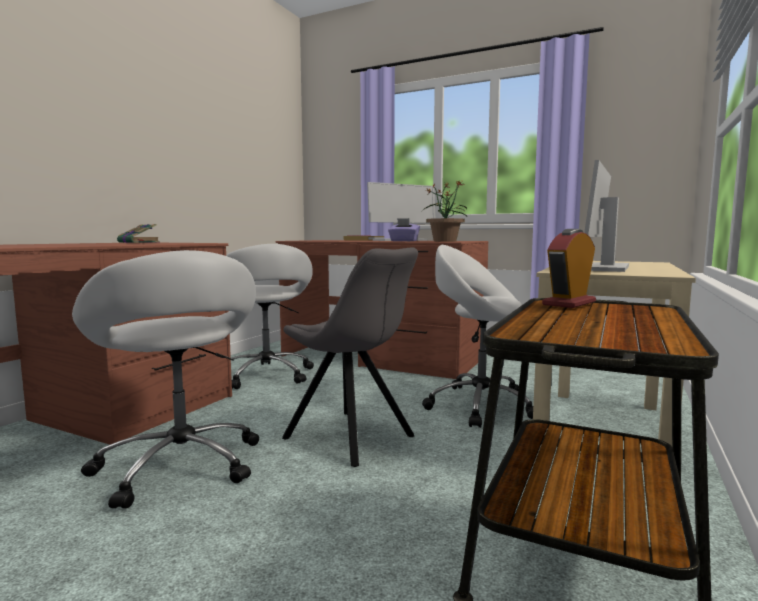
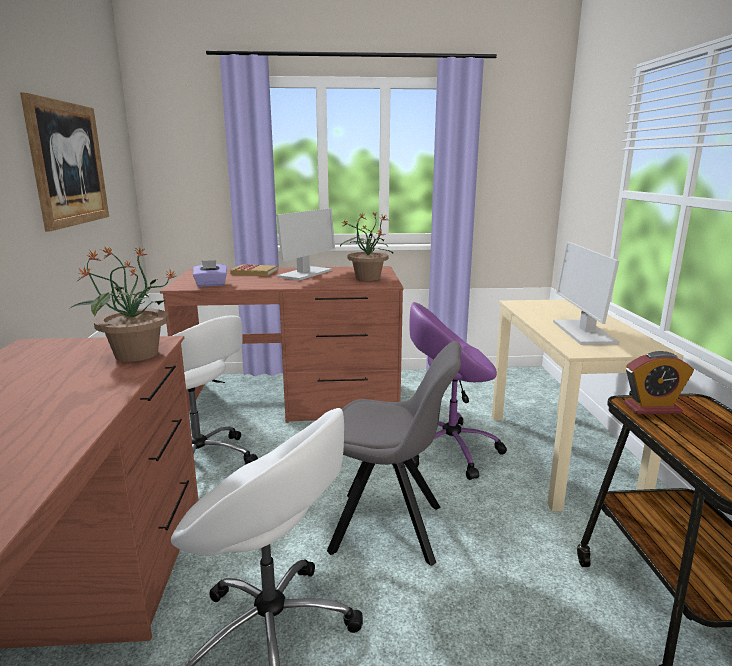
camera: 30 degrees left, 10 degrees up
book [117,224,160,243] -> none
purple tissue box [388,218,420,241] -> purple tissue box moved to [193,260,227,287]
white office chair [422,245,533,428] -> purple office chair [409,302,507,480]
alarm clock [542,229,596,308] -> alarm clock turned 105 degrees counterclockwise [624,351,694,414]
none -> picture [20,93,109,231]
none -> potted plant [72,246,176,362]

